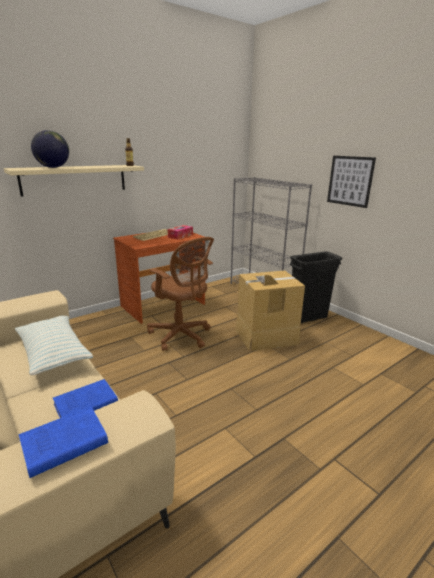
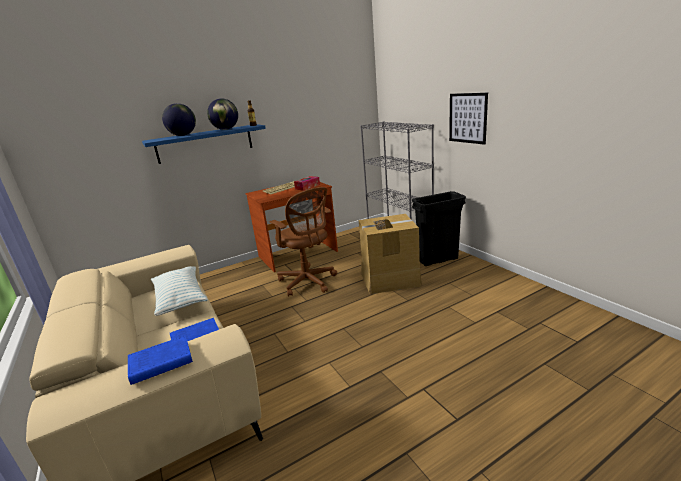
camera: 10 degrees right, 0 degrees up
beige shelf [4,165,144,197] -> blue shelf [142,124,266,164]
none -> globe [207,98,238,130]

